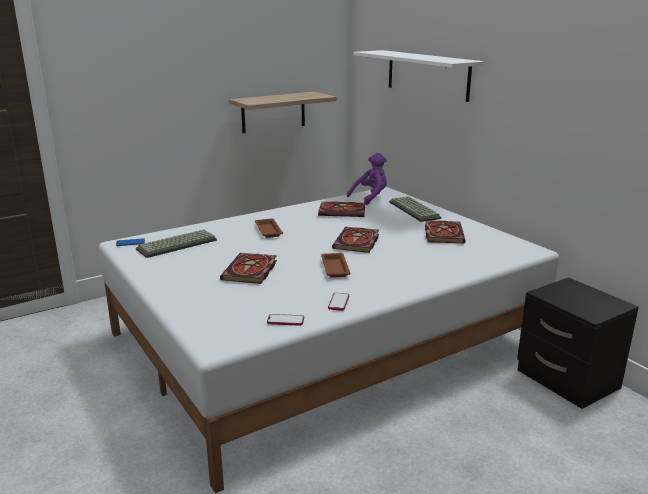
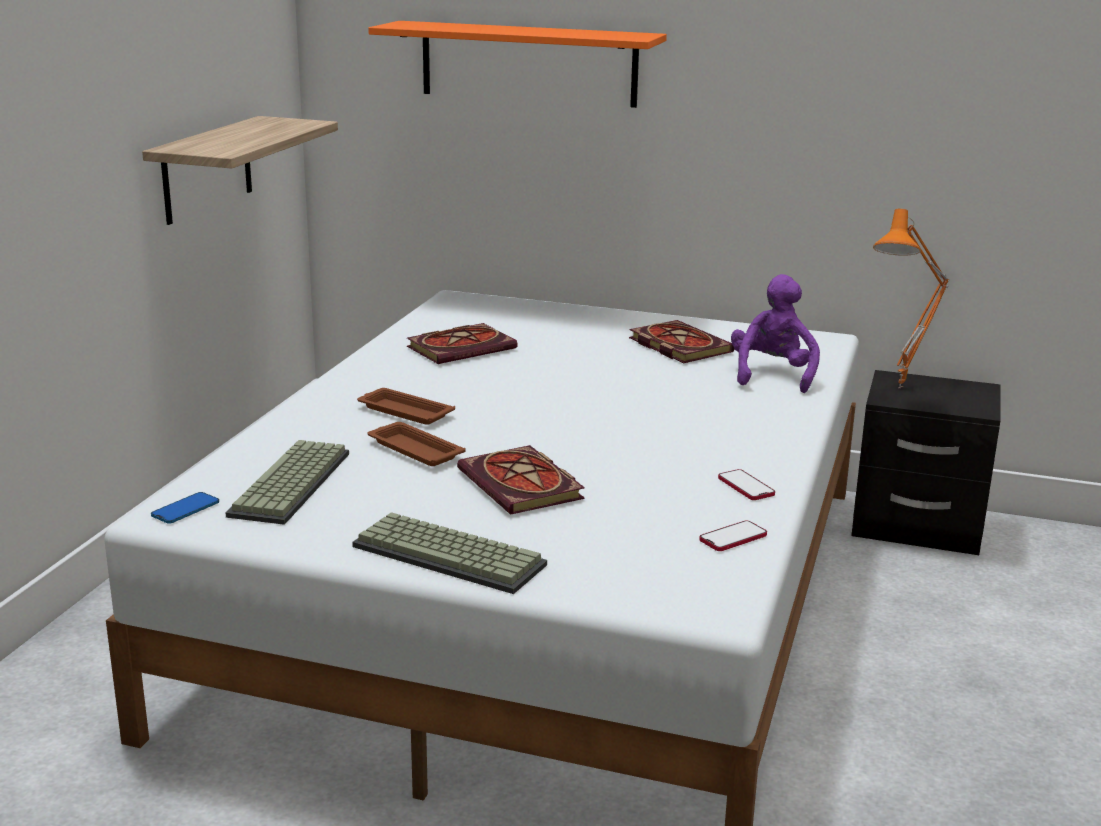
camera: 40 degrees left, 0 degrees up
brown tray [321,253,351,278] -> brown tray moved to [367,422,466,466]
book [332,227,379,253] -> none
purple plush toy [347,153,387,205] -> purple plush toy moved to [731,274,820,393]
white shelf [354,50,484,102] -> orange shelf [368,21,667,108]
keyboard [389,196,441,222] -> keyboard moved to [352,512,547,594]
none -> orange table lamp [873,209,949,388]

